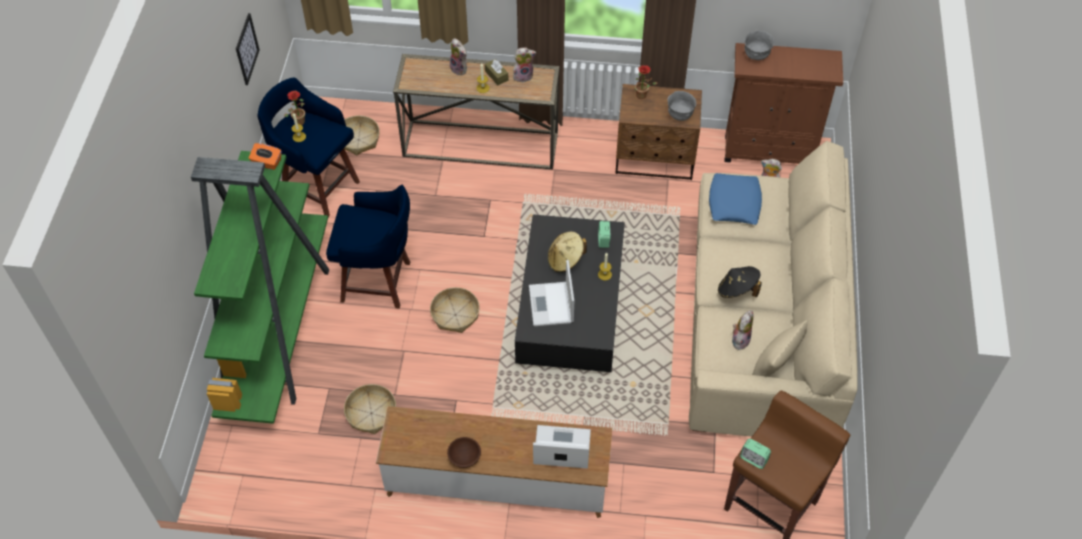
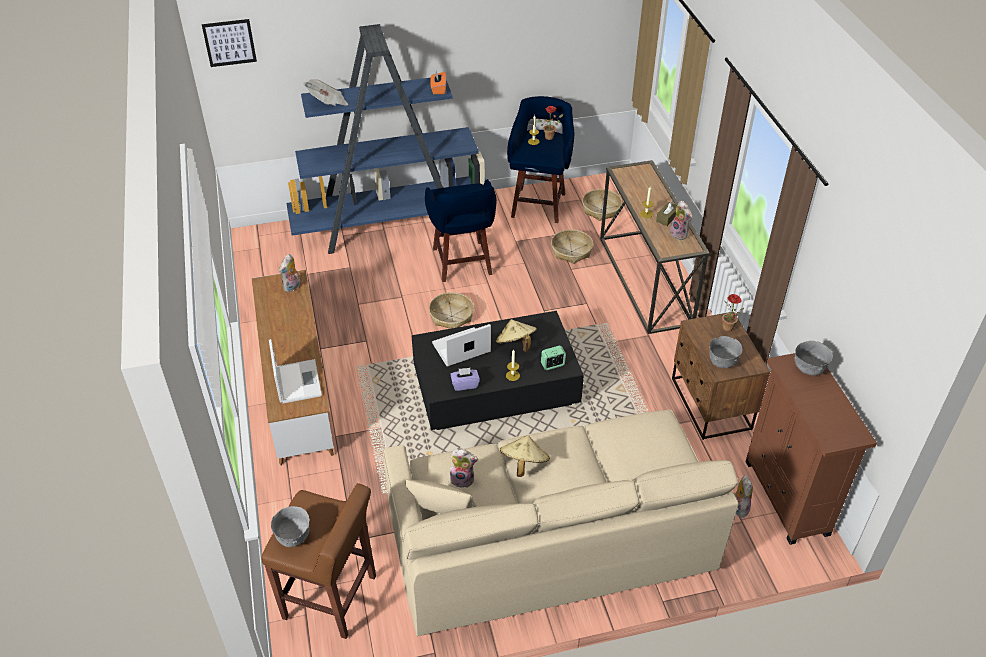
camera: 70 degrees right, 10 degrees down
green bookcase [191,151,329,424] -> blue bookcase [286,24,486,254]
picture [236,13,260,85] -> picture moved to [202,19,257,67]
basket [344,384,396,434] -> basket moved to [551,229,593,264]
brown bowl [447,437,481,468] -> none
plush toy [450,38,467,76] -> plush toy moved to [279,254,300,292]
blue pillow [709,173,762,225] -> none
black hat [718,266,762,298] -> beige hat [500,435,550,477]
alarm clock [740,438,771,469] -> none
none -> grey bowl [271,506,310,547]
none -> newspaper [303,79,348,106]
none -> purple tissue box [450,368,480,391]

